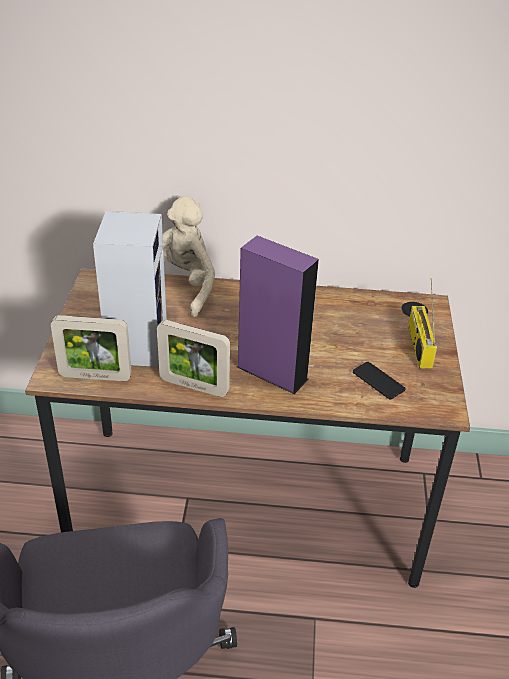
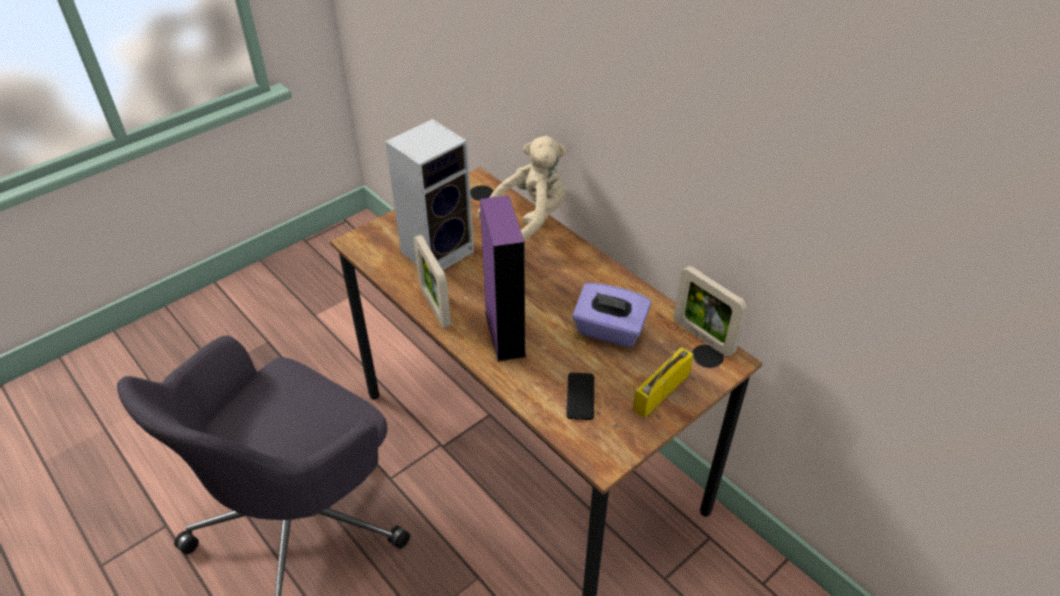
camera: 45 degrees right, 5 degrees up
picture frame [51,315,132,381] -> picture frame moved to [674,266,747,357]
none -> purple tissue box [572,283,651,347]

